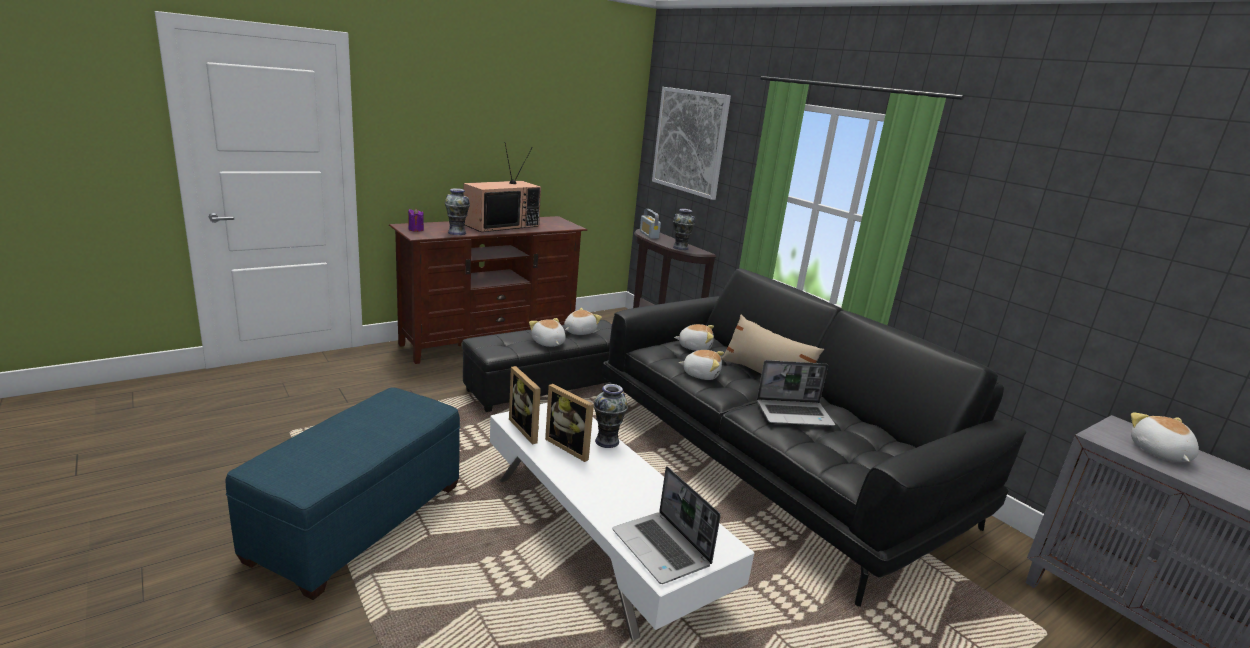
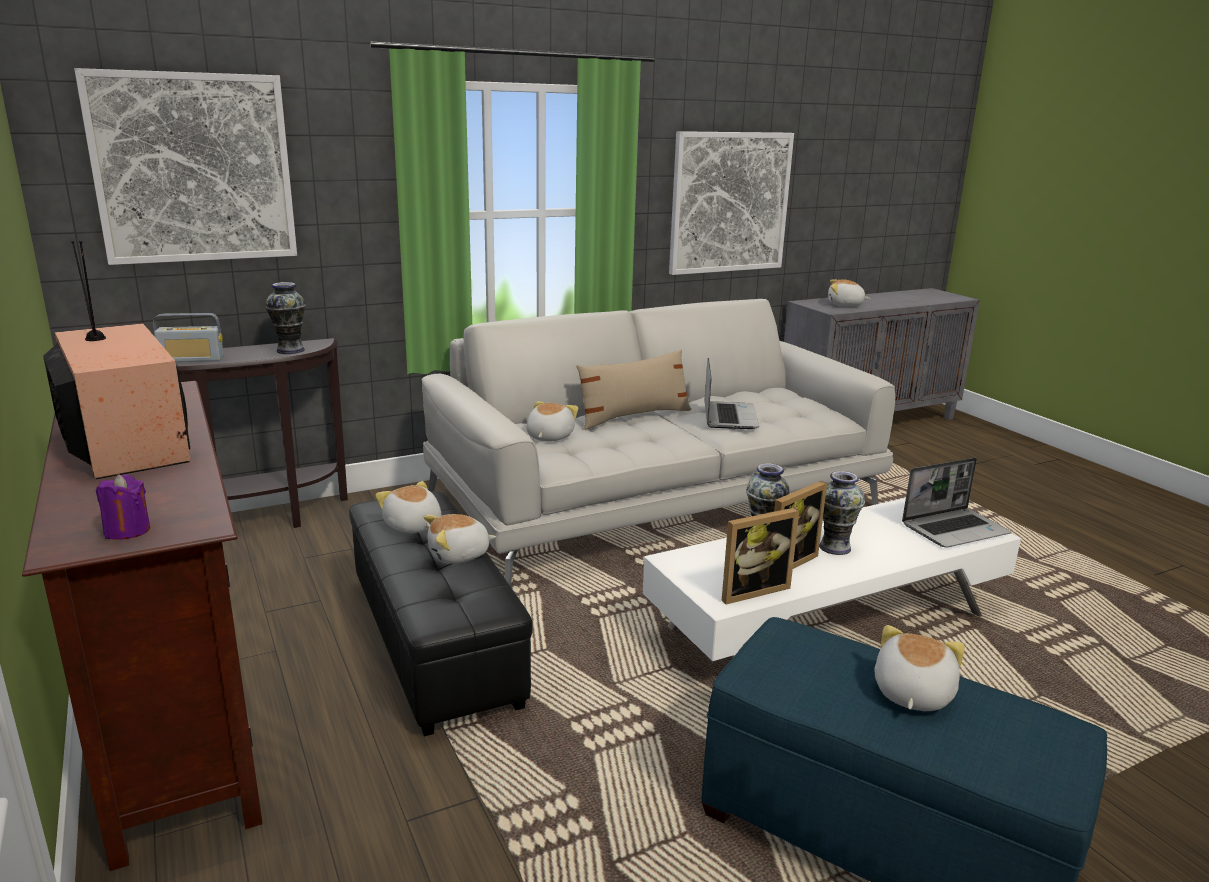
camera: 80 degrees left, 0 degrees up
vase [445,188,470,235] -> vase moved to [819,471,865,555]
black sofa [602,268,1026,607] -> white sofa [422,299,895,587]
plush toy [679,350,724,380] -> plush toy moved to [875,625,965,711]
none -> picture [669,131,794,275]

